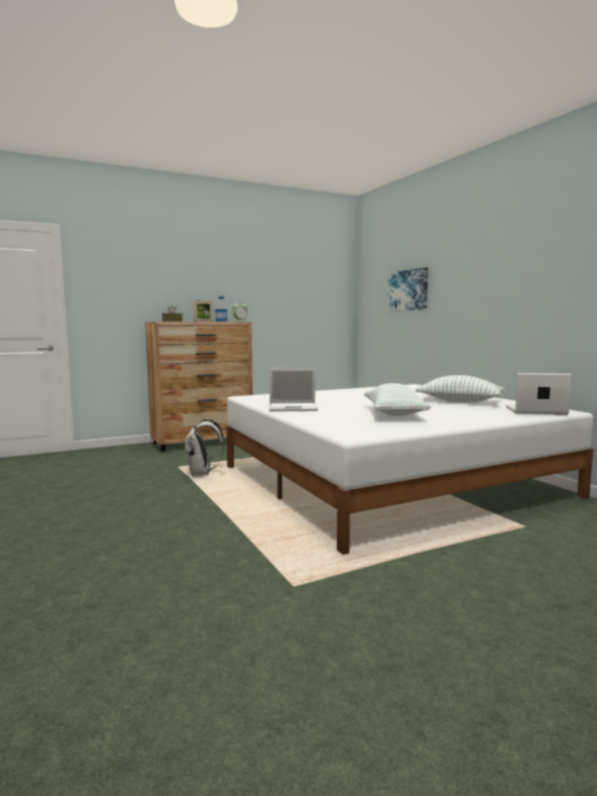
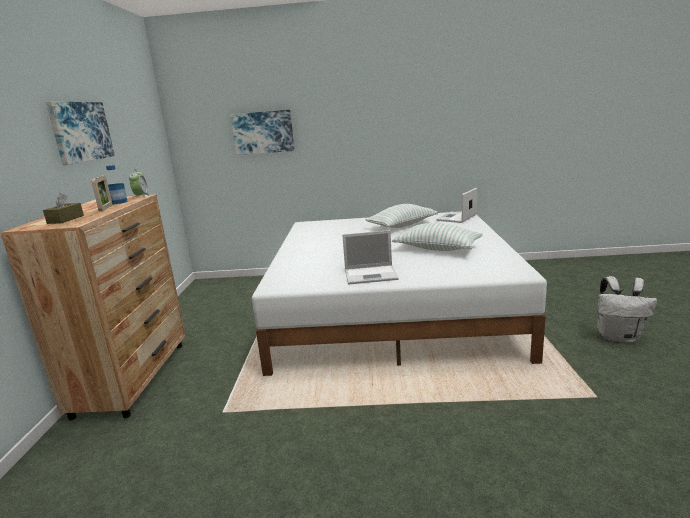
camera: 60 degrees left, 10 degrees up
white backpack [184,418,224,476] -> white backpack moved to [597,276,657,343]
laptop [269,368,318,411] -> laptop turned 60 degrees clockwise [342,230,399,285]
none -> picture [46,101,115,165]

